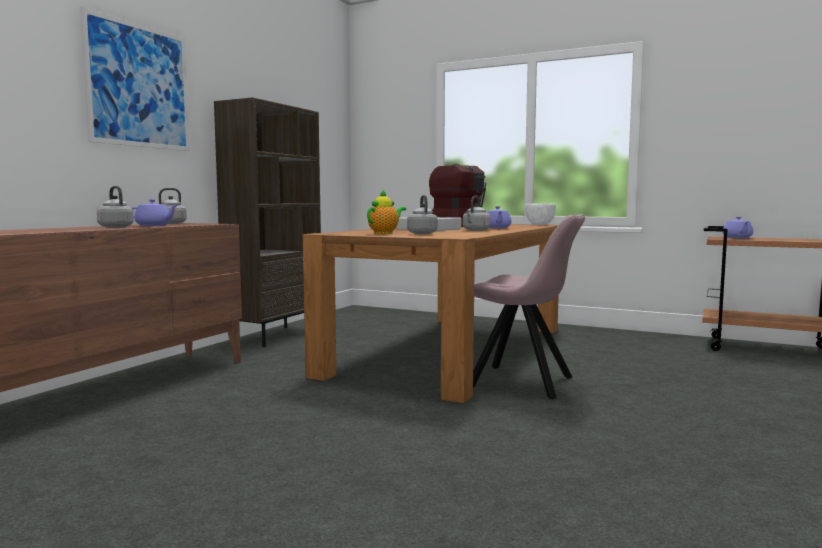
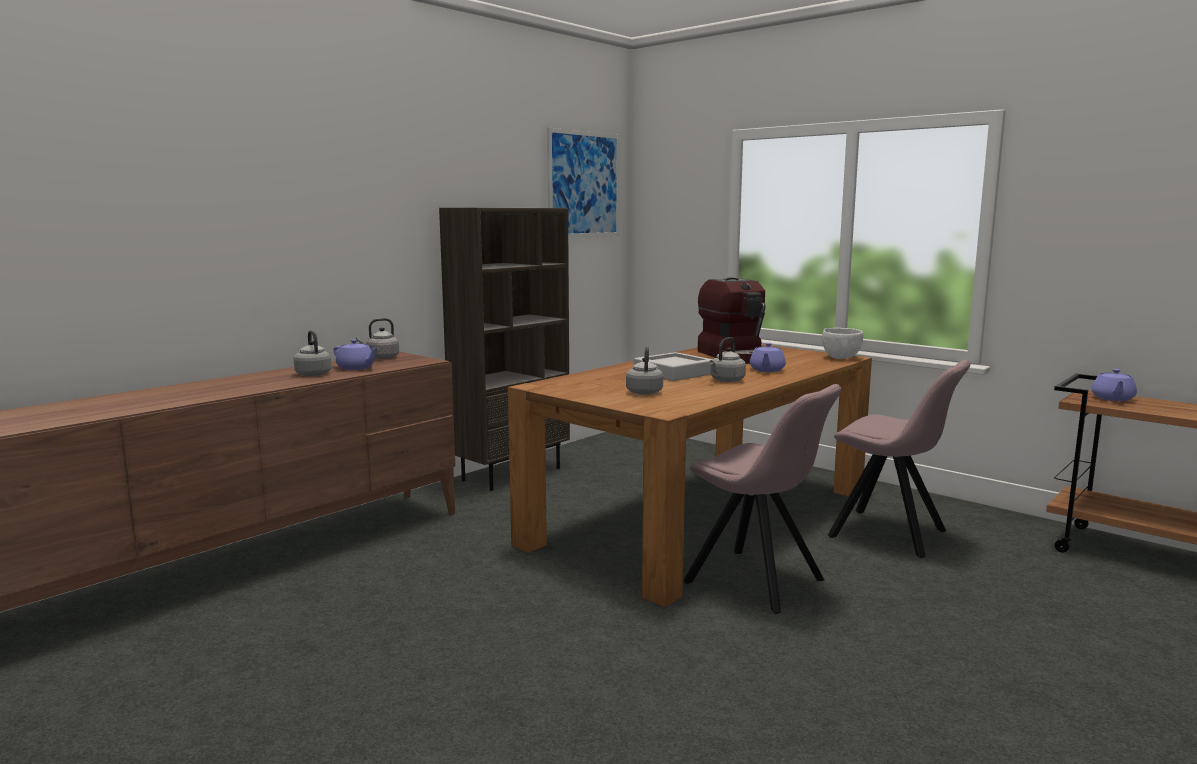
camera: 15 degrees right, 5 degrees up
picture [80,7,190,151] -> picture moved to [547,128,620,238]
teapot [367,190,406,234] -> none
none -> pink chair [828,360,970,558]

